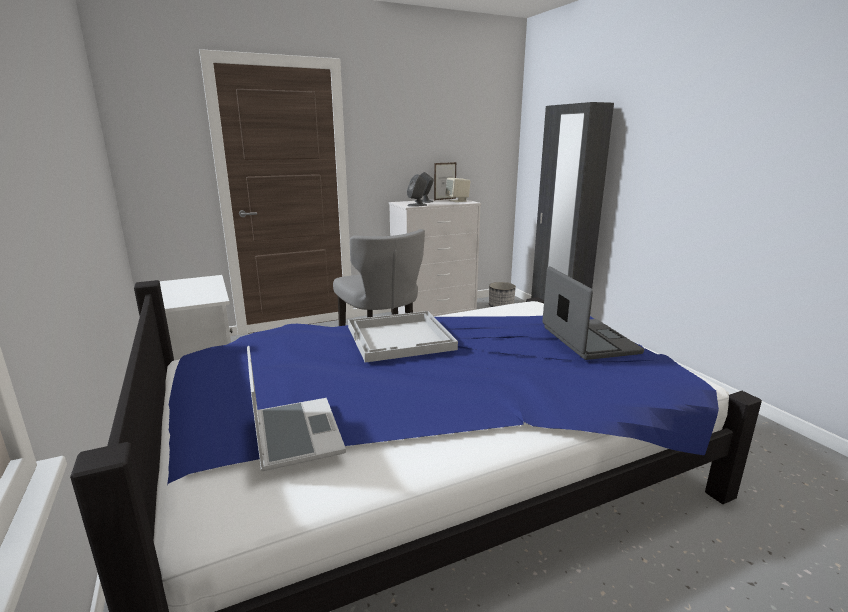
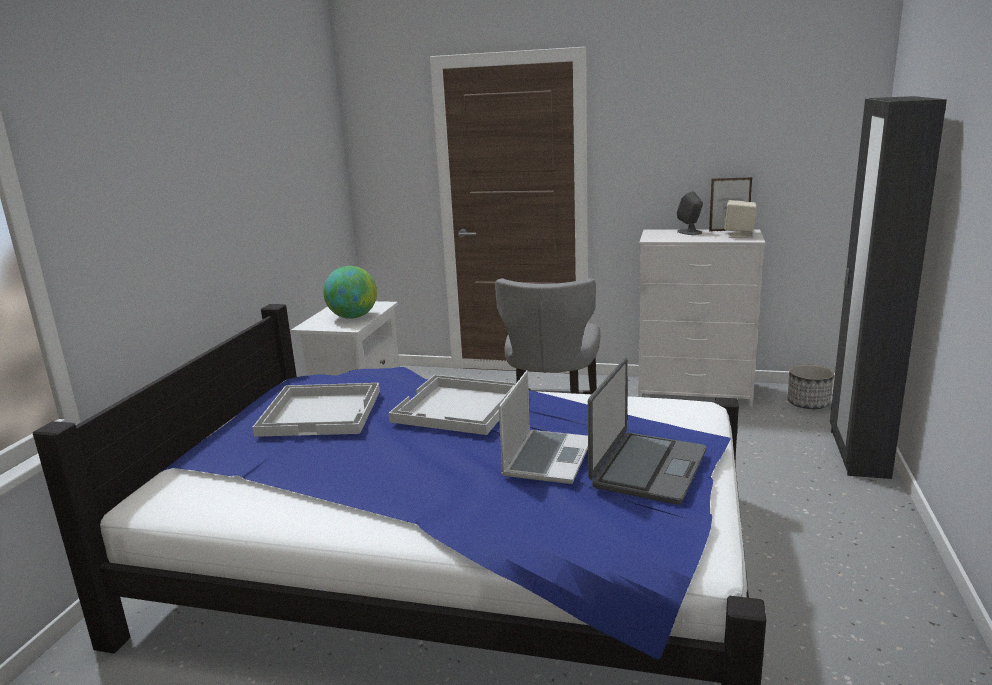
camera: 40 degrees right, 0 degrees up
laptop [247,346,346,471] -> laptop moved to [499,370,588,484]
grey speaker [407,174,427,207] -> none
none -> white tray [253,383,380,437]
none -> globe [323,266,377,319]

